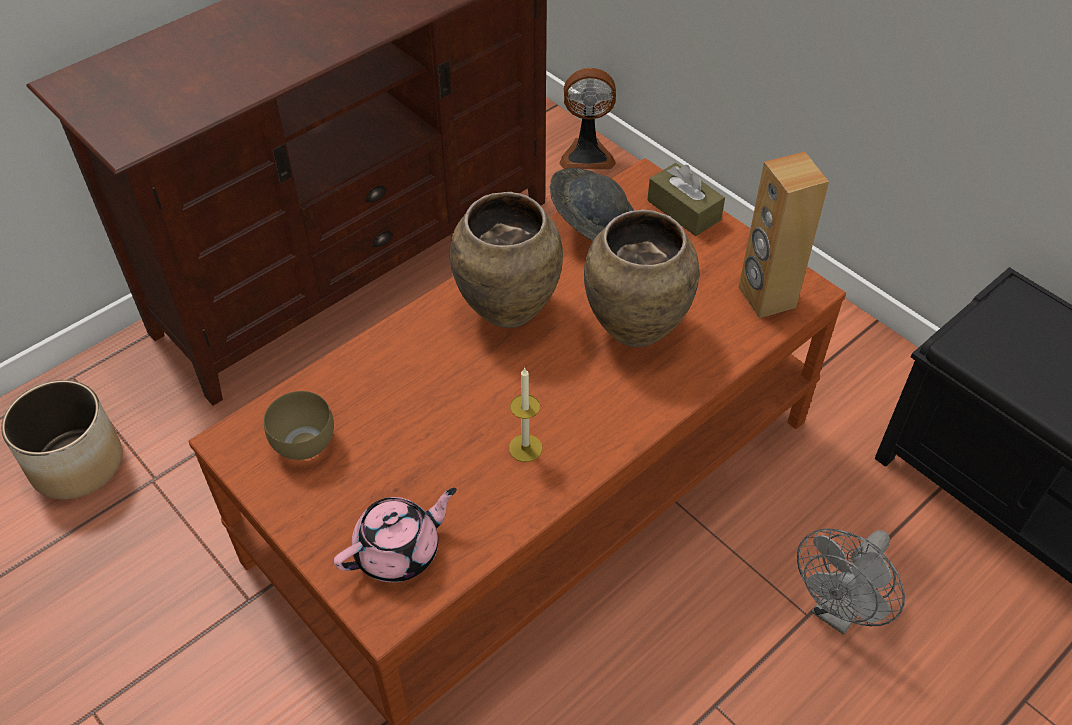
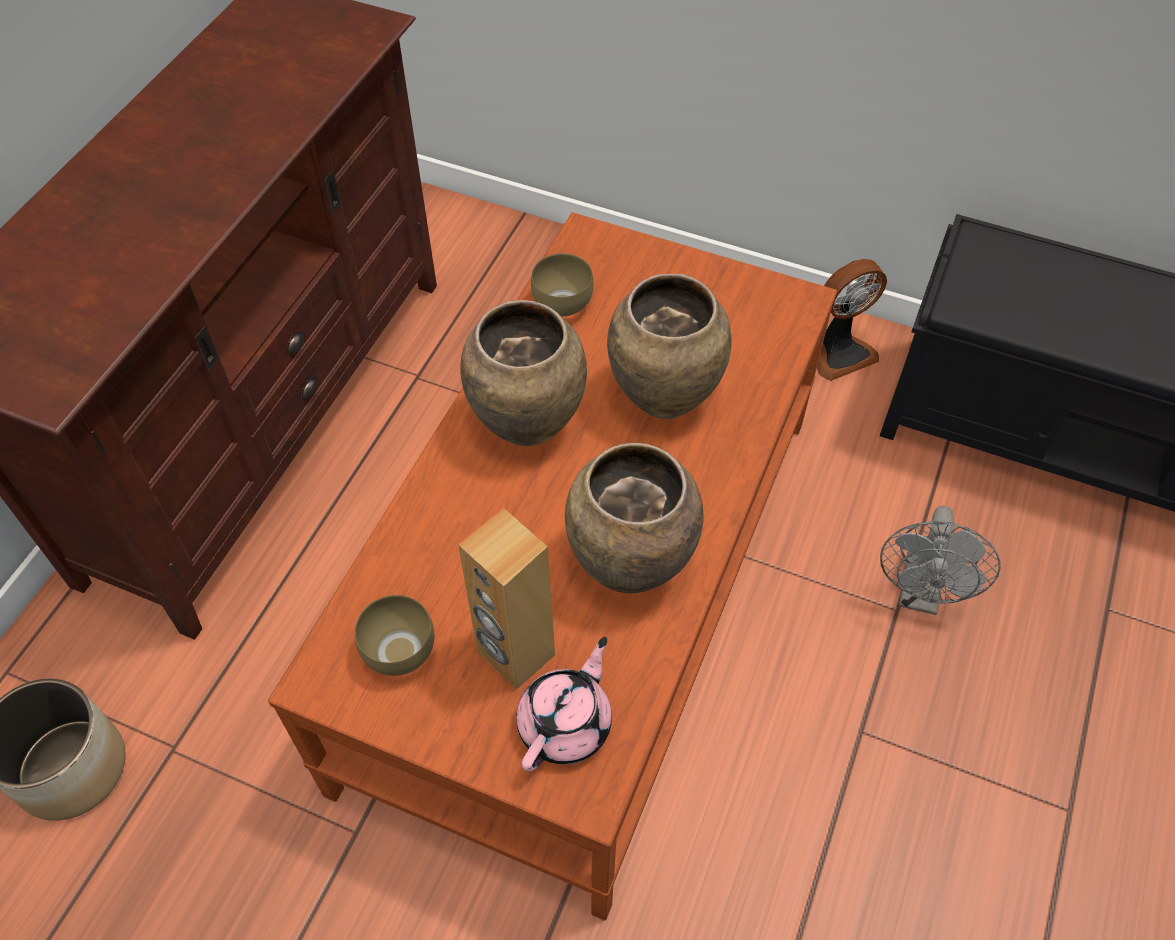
camera: 25 degrees left, 5 degrees up
candle [509,367,542,462] -> brown vase [565,443,704,593]
grey hat [550,168,634,241] -> brown bowl [531,253,594,317]
fan [560,68,616,169] -> fan moved to [817,259,887,381]
brown tissue box [647,163,725,236] -> none
brown speaker [738,152,829,318] -> brown speaker moved to [458,508,555,690]

